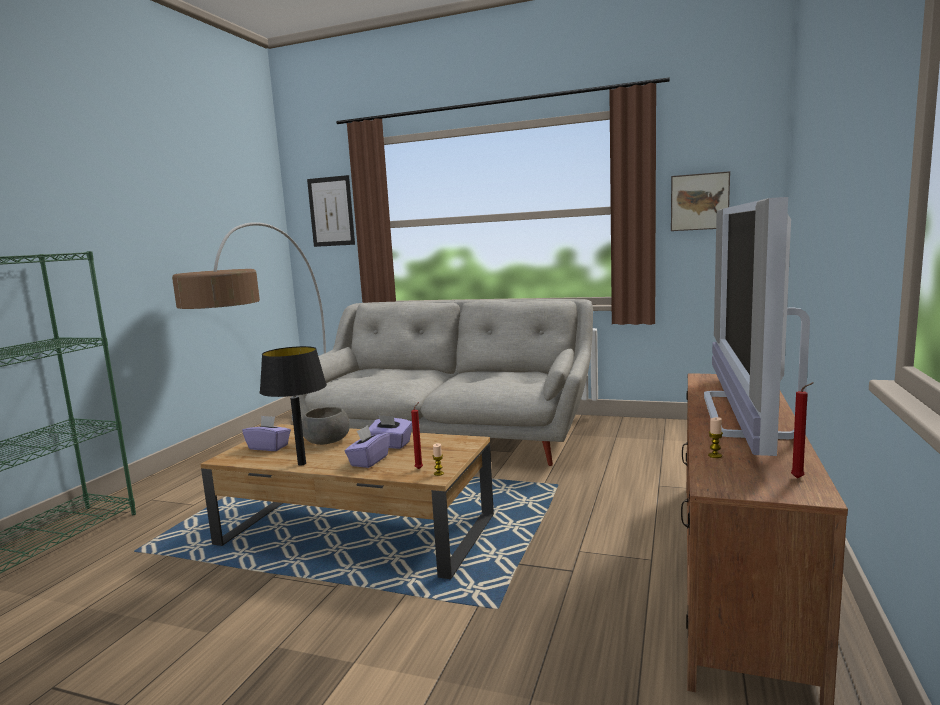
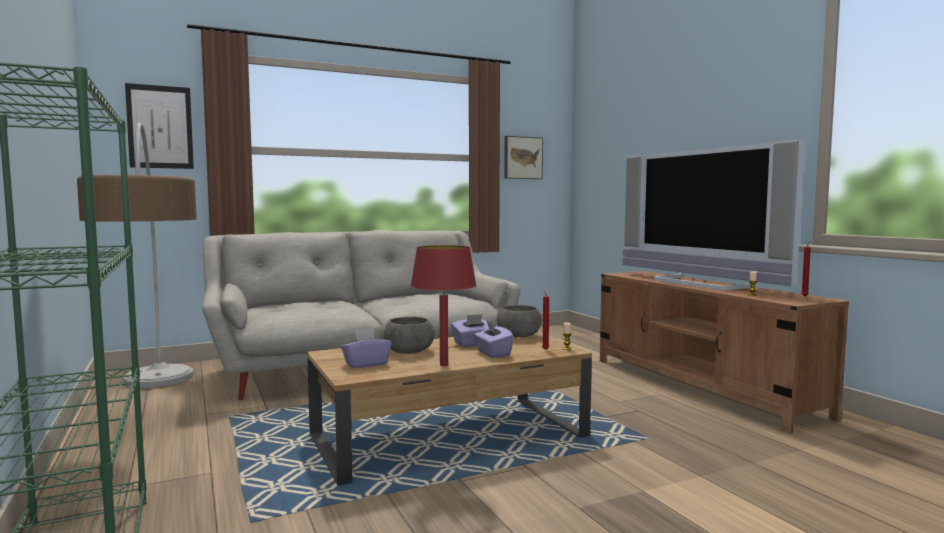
camera: 45 degrees left, 5 degrees down
black table lamp [259,346,327,466] -> red table lamp [410,245,477,366]
none -> grey bowl [497,305,542,338]

